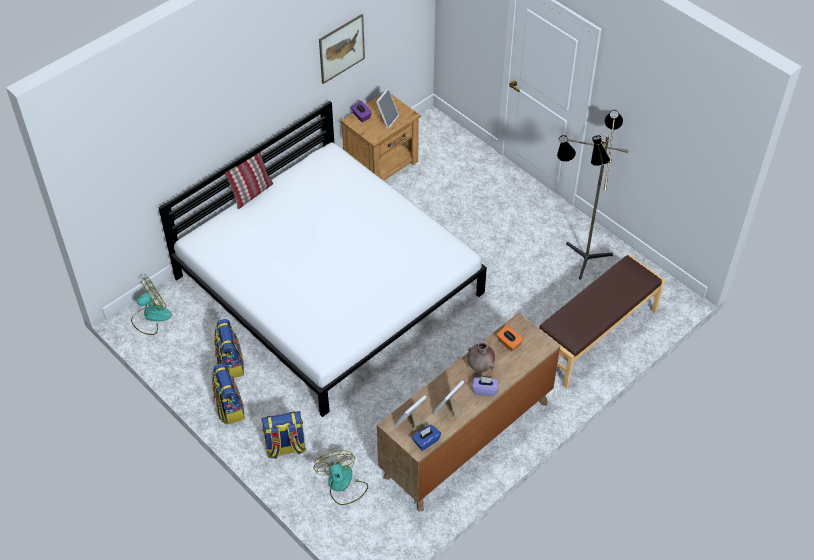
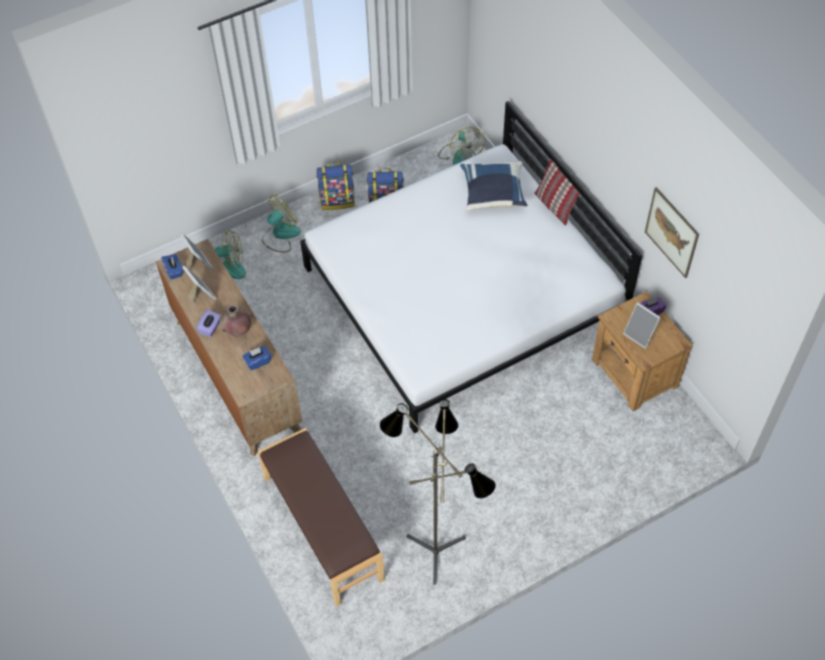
camera: 105 degrees right, 5 degrees up
backpack [261,411,306,459] -> fan [262,195,301,252]
orange tissue box [497,325,524,351] -> blue tissue box [243,346,271,370]
none -> blue pillow [460,161,527,211]

